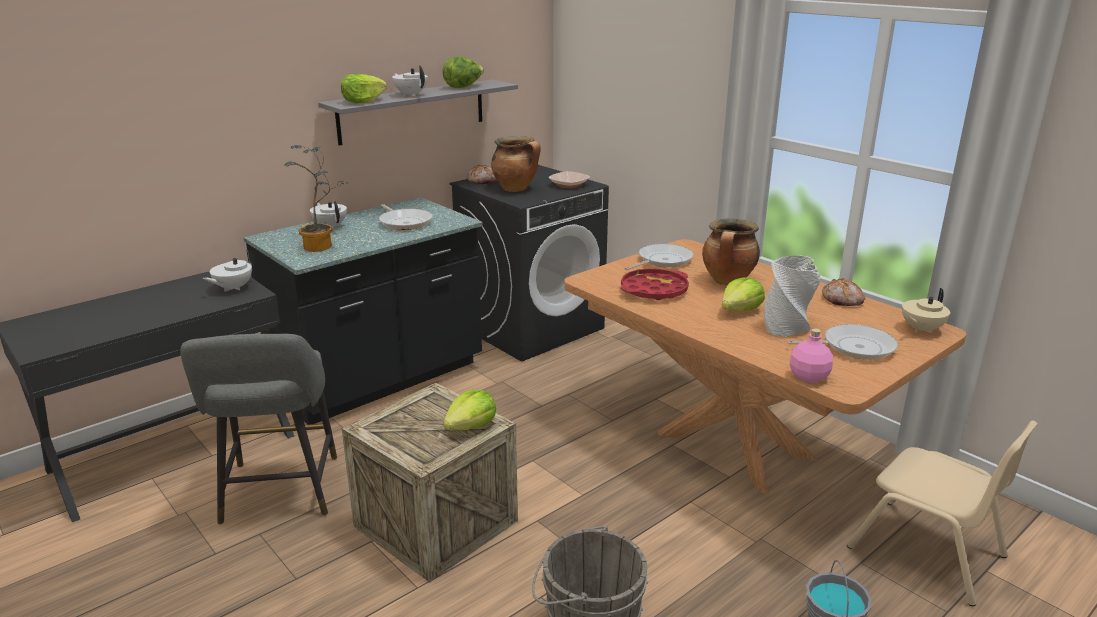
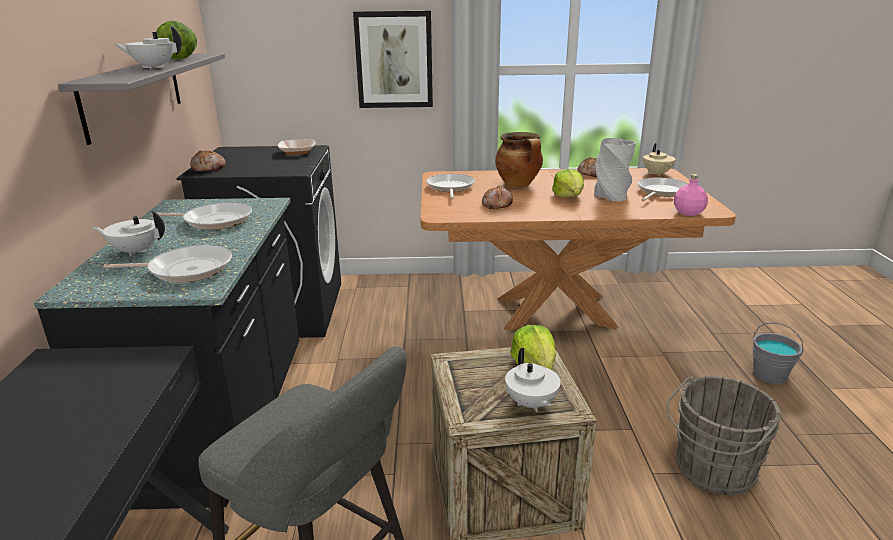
camera: 50 degrees left, 0 degrees up
white teapot [203,250,255,292] -> white teapot moved to [505,348,561,412]
potted plant [284,145,348,252] -> frying pan [103,245,232,282]
lettuce [341,74,387,103] -> none
cooking pot [491,136,541,192] -> none
red tray [621,269,689,300] -> bread [482,186,513,209]
beige chair [847,420,1038,606] -> none
none -> picture [353,11,433,108]

